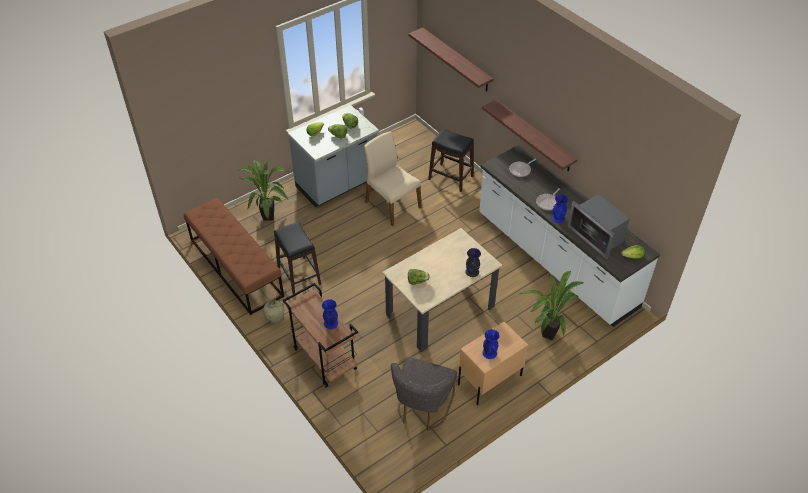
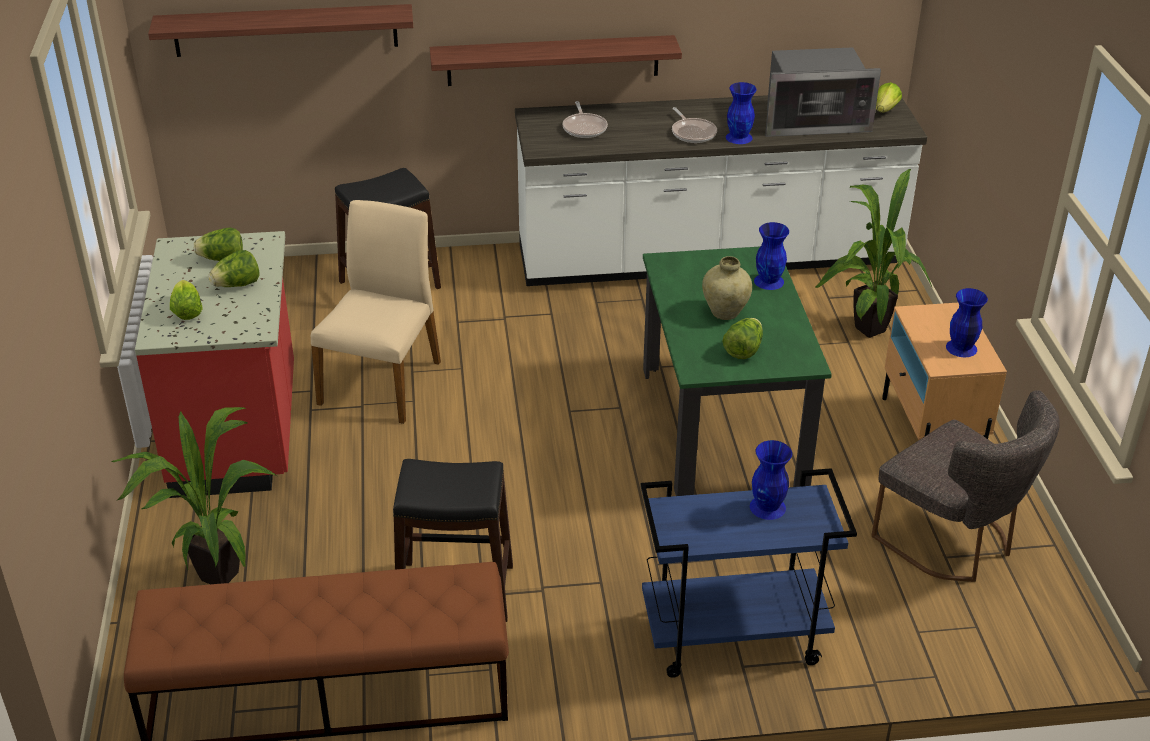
camera: 60 degrees left, 10 degrees down
beige vase [263,300,284,323] -> beige vase moved to [702,256,752,320]
brown cart [282,283,358,388] -> blue cart [640,468,857,678]
grey counter [288,105,379,207] -> red counter [135,231,294,498]
beige chair [364,132,421,226] -> beige chair turned 120 degrees clockwise [311,200,441,424]
beige dining table [382,228,503,352] -> green dining table [643,246,832,496]
black vase [465,248,481,277] -> blue vase [754,222,789,290]

